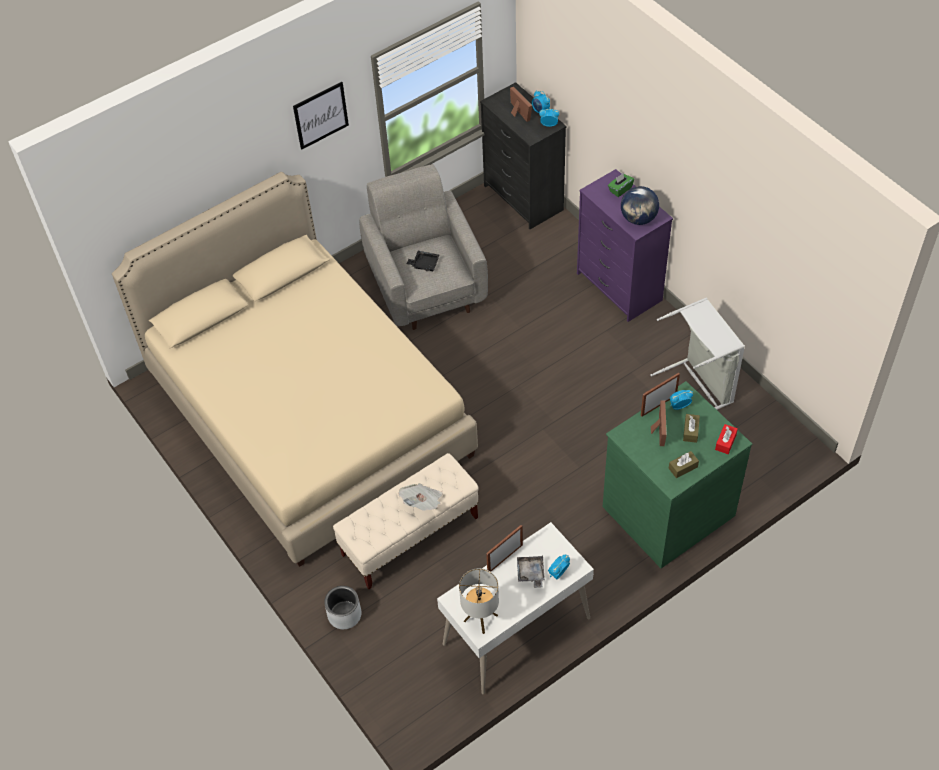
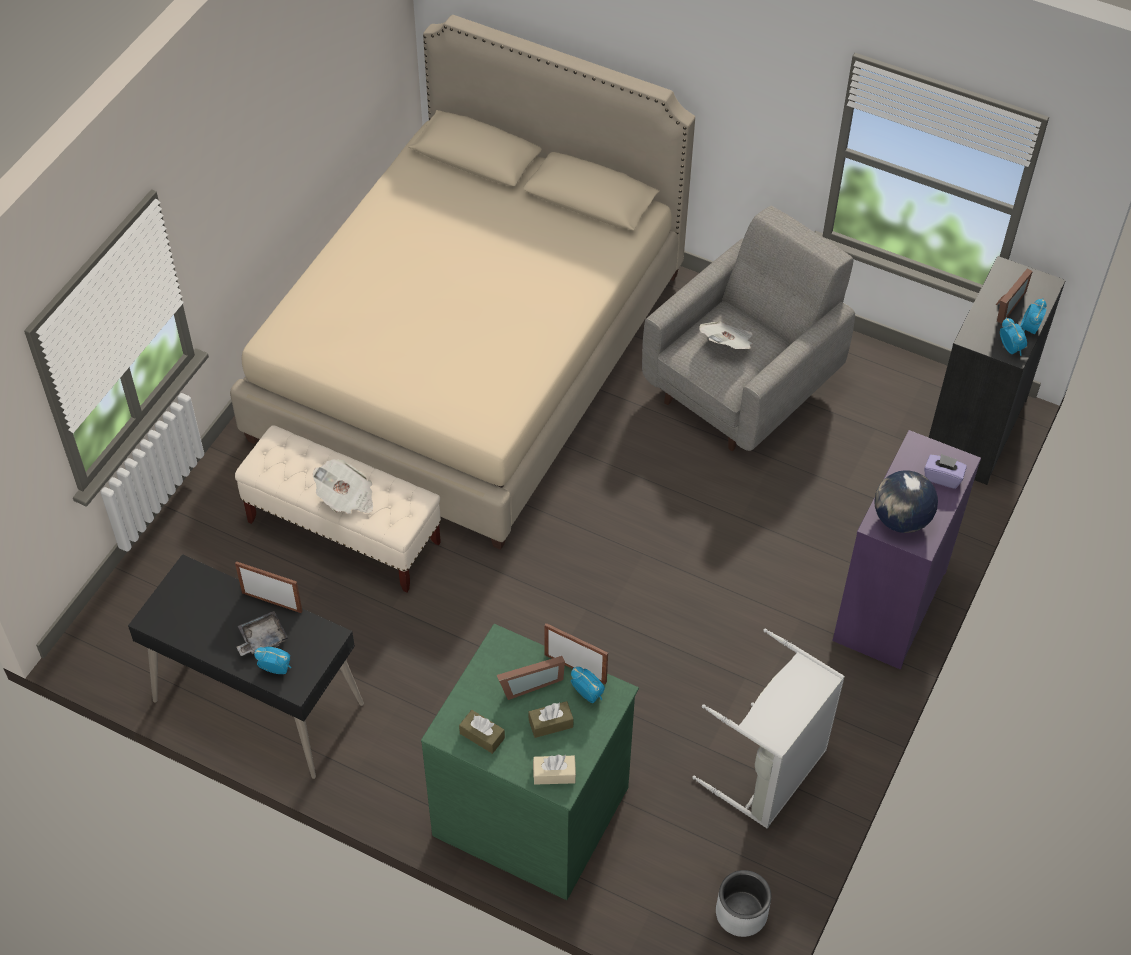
camera: 60 degrees right, 0 degrees up
picture [293,82,349,150] -> none
grey planter [324,586,361,629] -> grey planter moved to [716,870,771,937]
black tray [407,251,439,271] -> newspaper [699,322,753,349]
white desk [437,522,594,694] -> black desk [128,554,364,779]
table lamp [459,568,499,634] -> none
green tissue box [608,173,634,197] -> purple tissue box [924,454,967,489]
red tissue box [715,424,738,454] -> beige tissue box [533,755,576,785]

